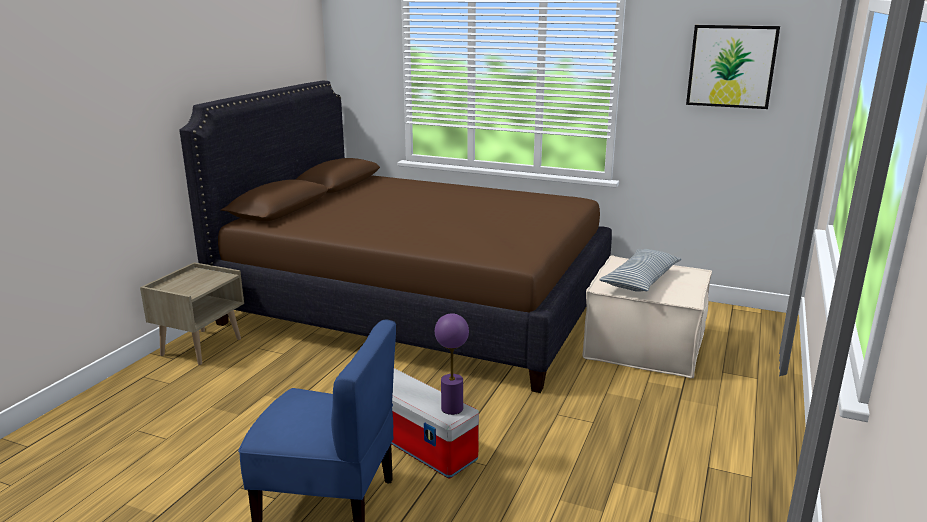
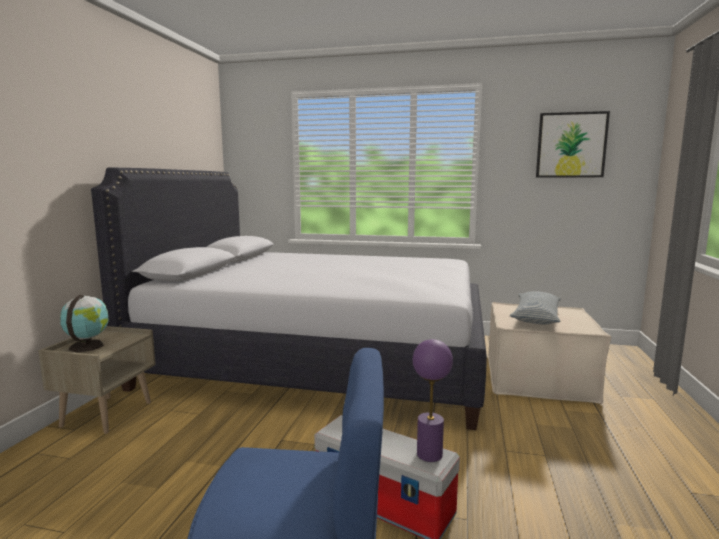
camera: 10 degrees left, 10 degrees down
brown bed [179,81,612,393] -> white bed [91,168,487,430]
none -> globe [60,295,109,353]

